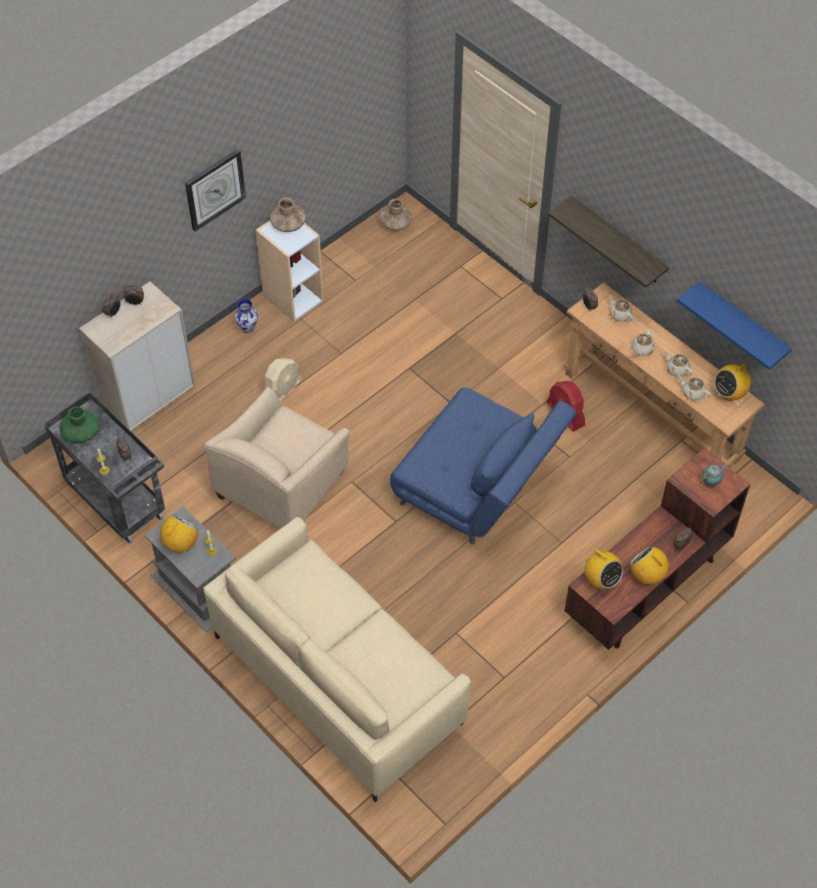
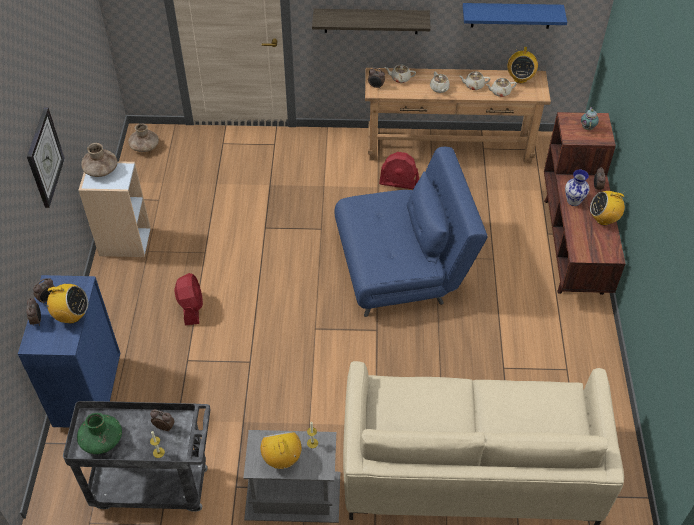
camera: 45 degrees left, 5 degrees down
beige cabinet [79,281,195,431] -> blue cabinet [18,275,120,428]
beige armchair [204,387,350,528] -> none
vase [234,299,258,333] -> vase moved to [565,170,590,206]
beige fan [265,358,302,402] -> red fan [175,273,203,325]
radio [583,549,623,589] -> radio moved to [40,284,88,323]

